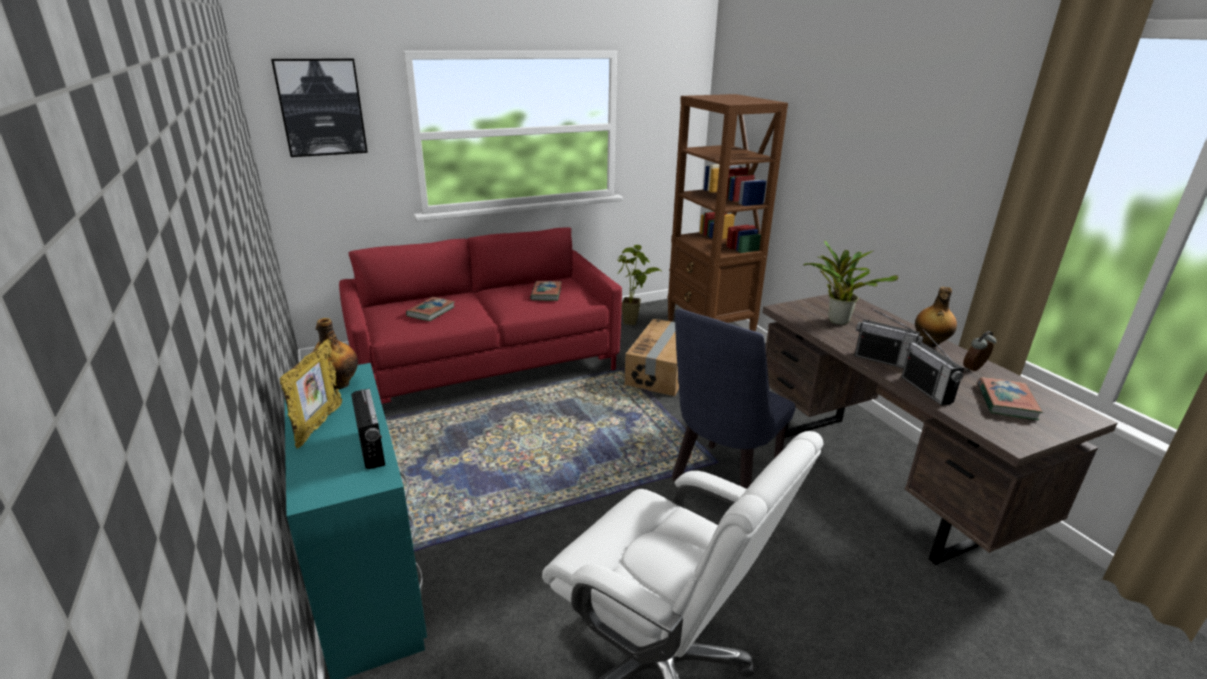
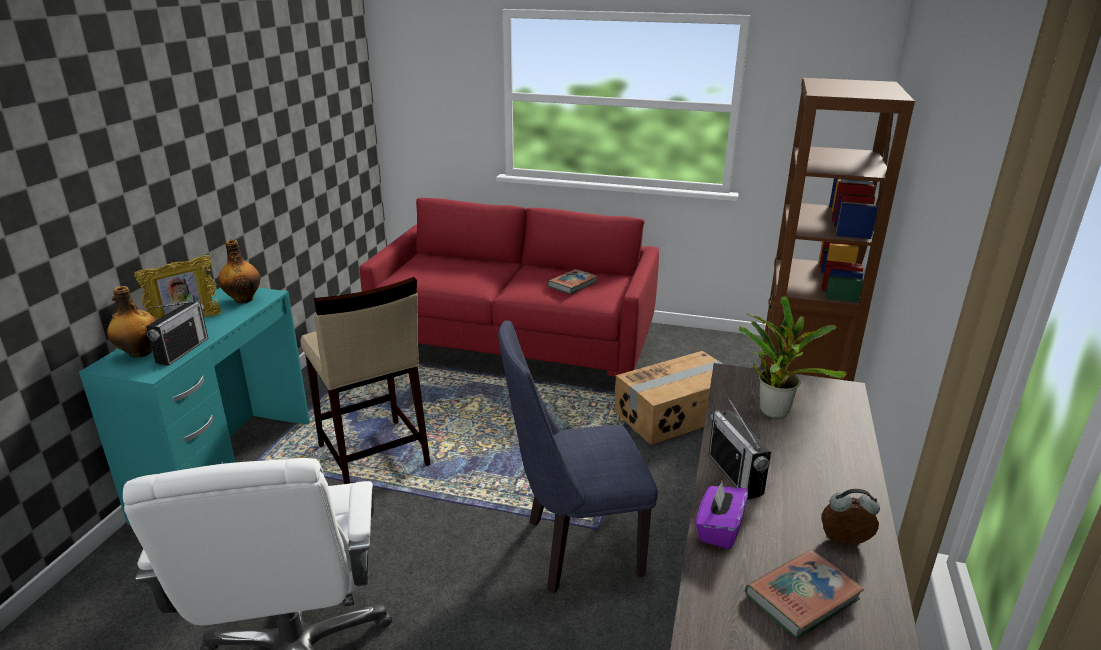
camera: 40 degrees right, 0 degrees up
picture [271,58,368,157] -> none
book [406,297,455,321] -> none
potted plant [618,245,663,325] -> none
radio [901,329,964,406] -> purple tissue box [696,481,748,549]
bottle [915,287,957,347] -> bottle moved to [107,286,156,357]
none -> beige stool [300,277,431,484]

